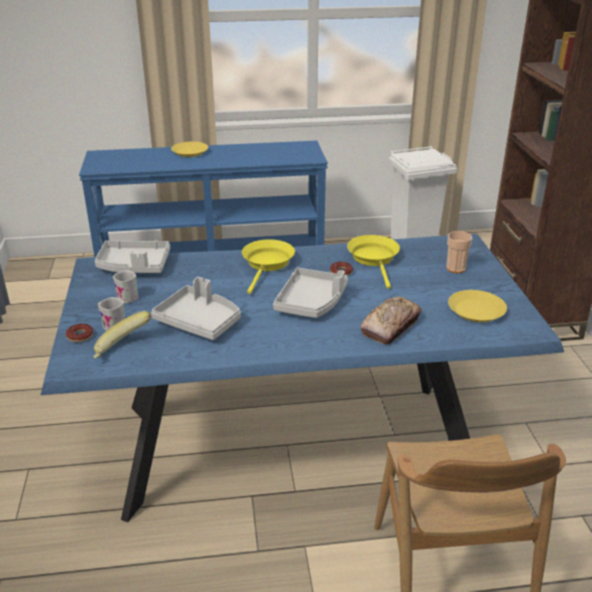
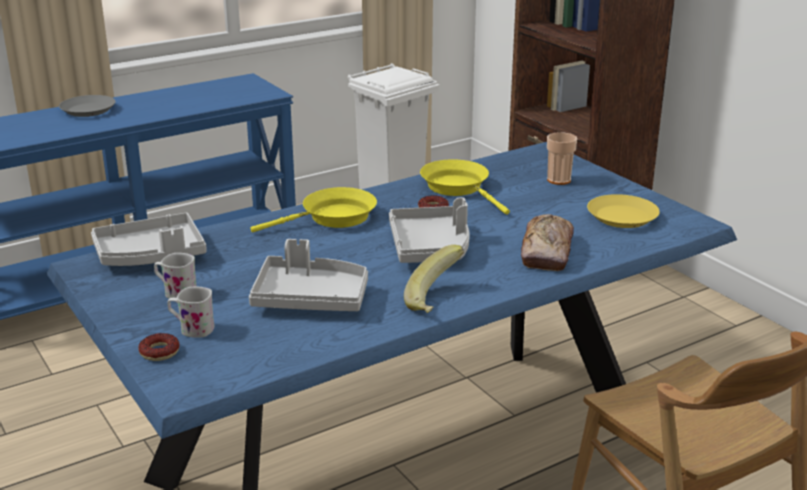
camera: 25 degrees left, 5 degrees down
banana [93,311,151,359] -> banana moved to [404,245,464,313]
yellow plate [171,142,208,157] -> grey plate [59,95,116,117]
yellow frying pan [242,239,295,294] -> yellow frying pan turned 75 degrees clockwise [250,187,377,233]

